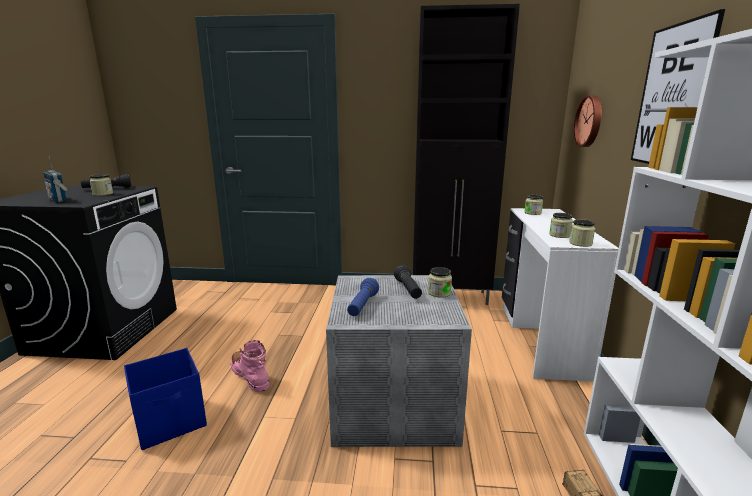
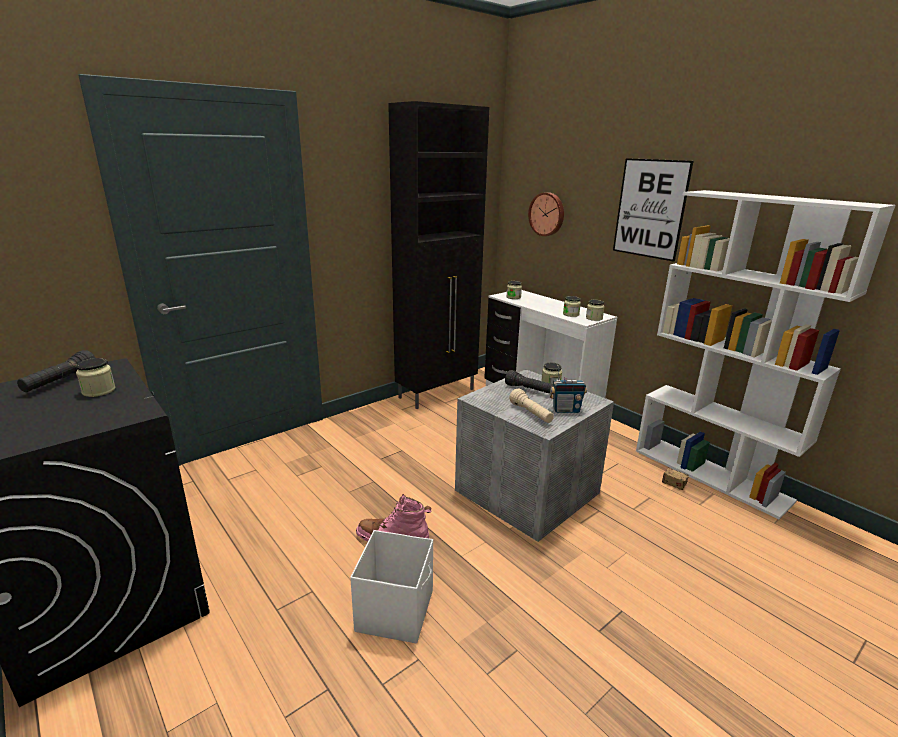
camera: 45 degrees left, 5 degrees up
radio [43,156,69,202] -> radio moved to [550,365,587,413]
blue storage box [124,348,207,450] -> white storage box [350,530,433,644]
blue flashlight [347,278,379,316] -> beige flashlight [509,389,554,423]

